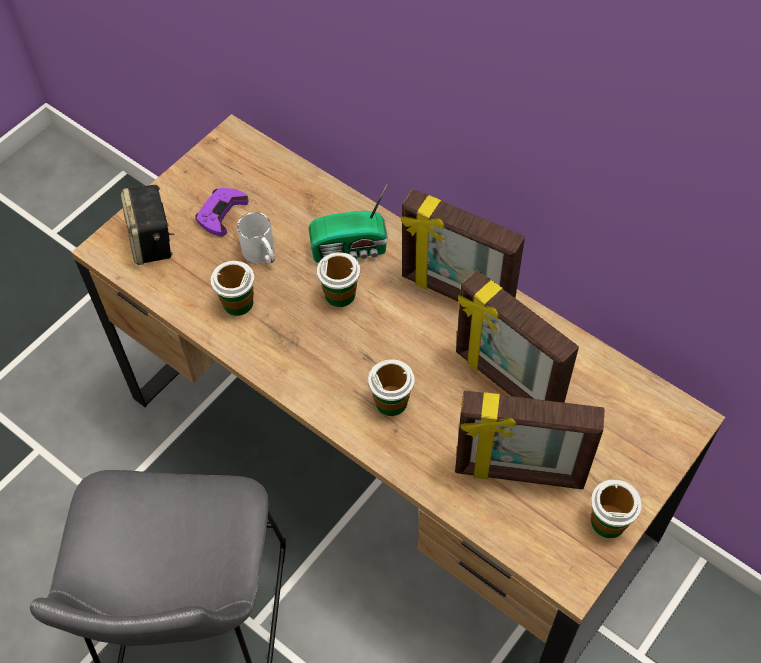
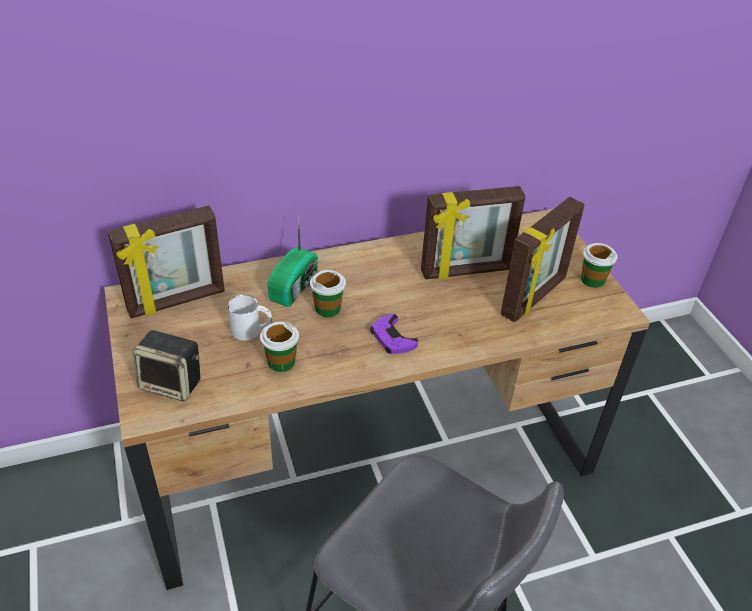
camera: 60 degrees left, 15 degrees down
purple game controller [195,188,249,236] -> purple game controller moved to [370,314,418,354]
cup [368,359,415,416] -> none
picture frame [401,189,525,302] -> picture frame moved to [108,205,225,319]

